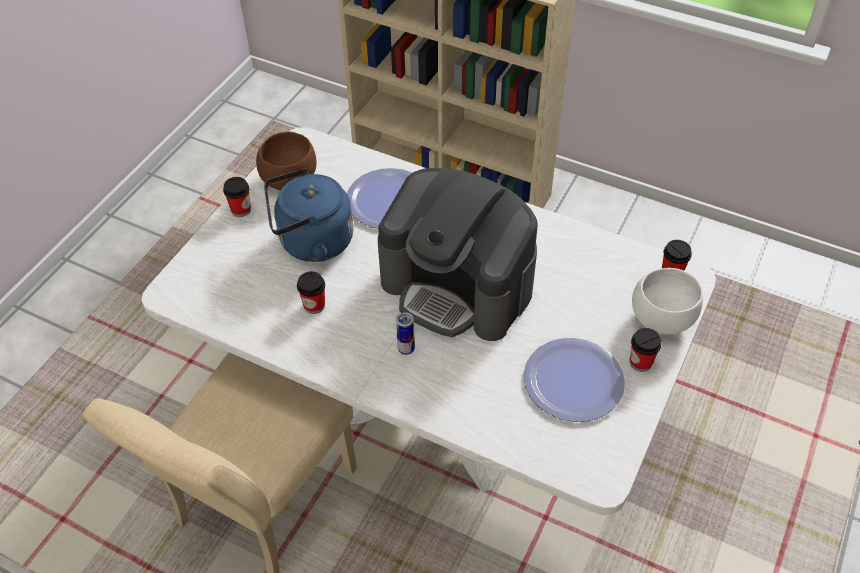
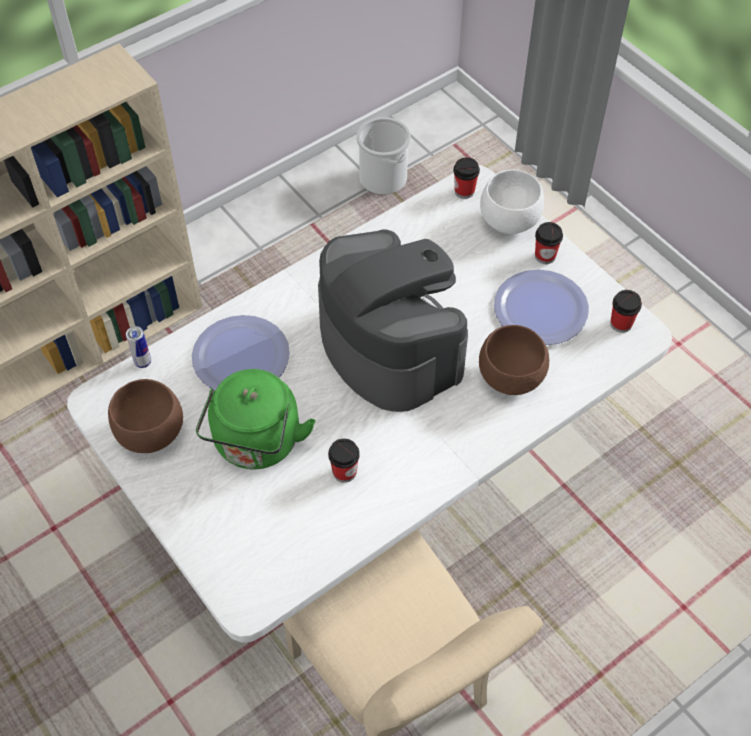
camera: 65 degrees left, 5 degrees up
cup [223,177,251,217] -> cup moved to [610,290,642,333]
blue kettle [264,168,354,262] -> green kettle [196,369,316,469]
coffee machine [378,168,538,341] -> coffee machine turned 90 degrees counterclockwise [318,230,468,412]
can [396,312,415,355] -> can moved to [126,326,151,368]
none -> bucket [356,117,411,195]
none -> brown bowl [479,325,549,395]

